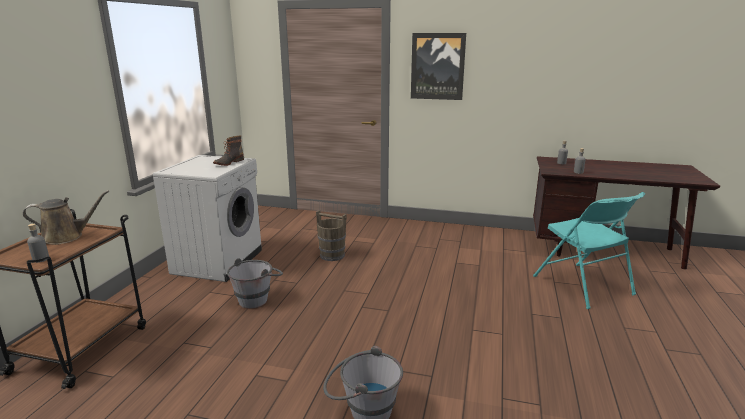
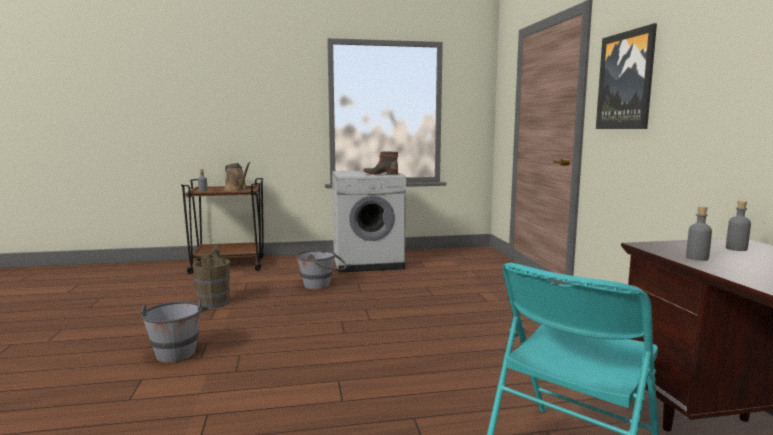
camera: 65 degrees right, 10 degrees down
brown bucket [316,210,347,261] -> brown bucket moved to [193,245,230,308]

